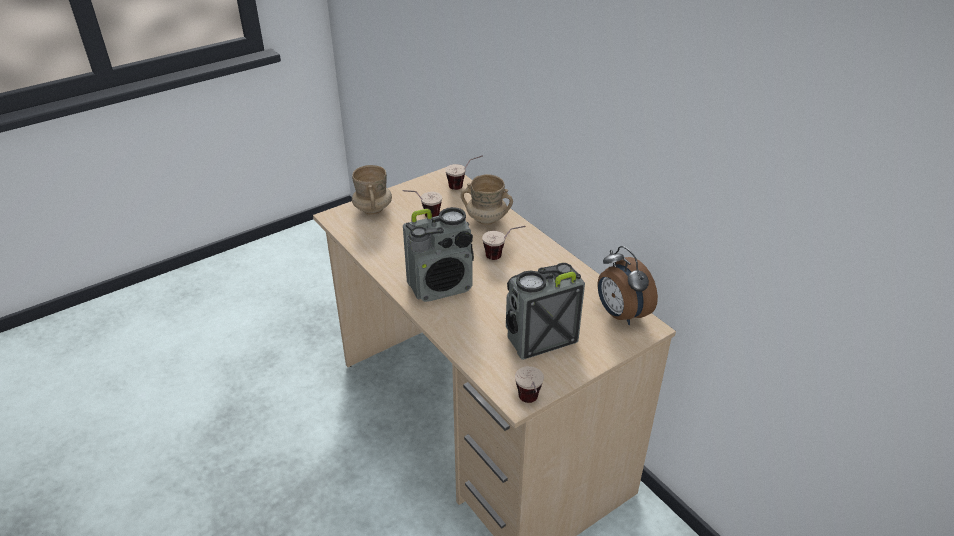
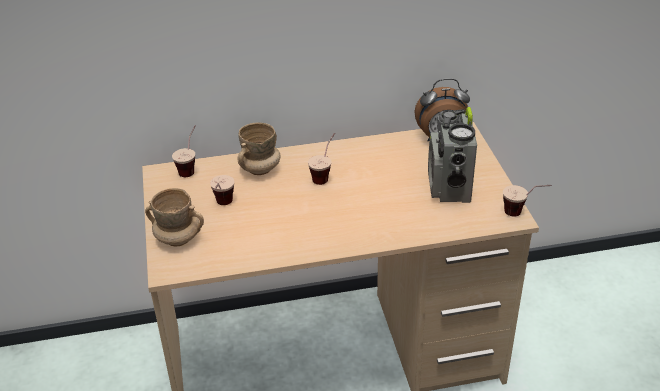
camera: 65 degrees left, 0 degrees up
radio [403,207,474,302] -> none

